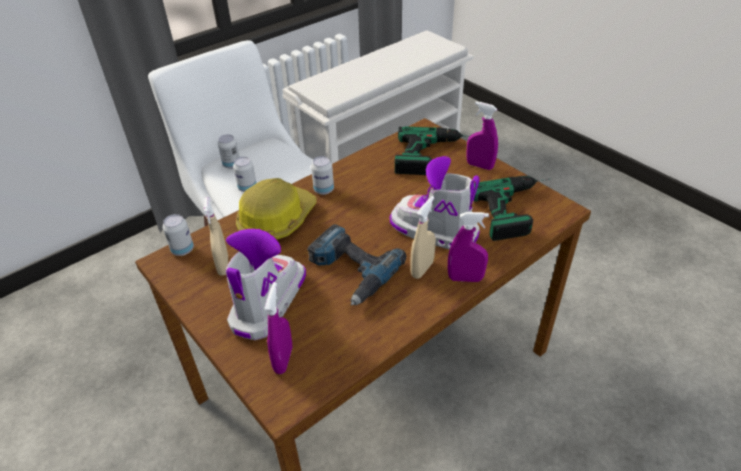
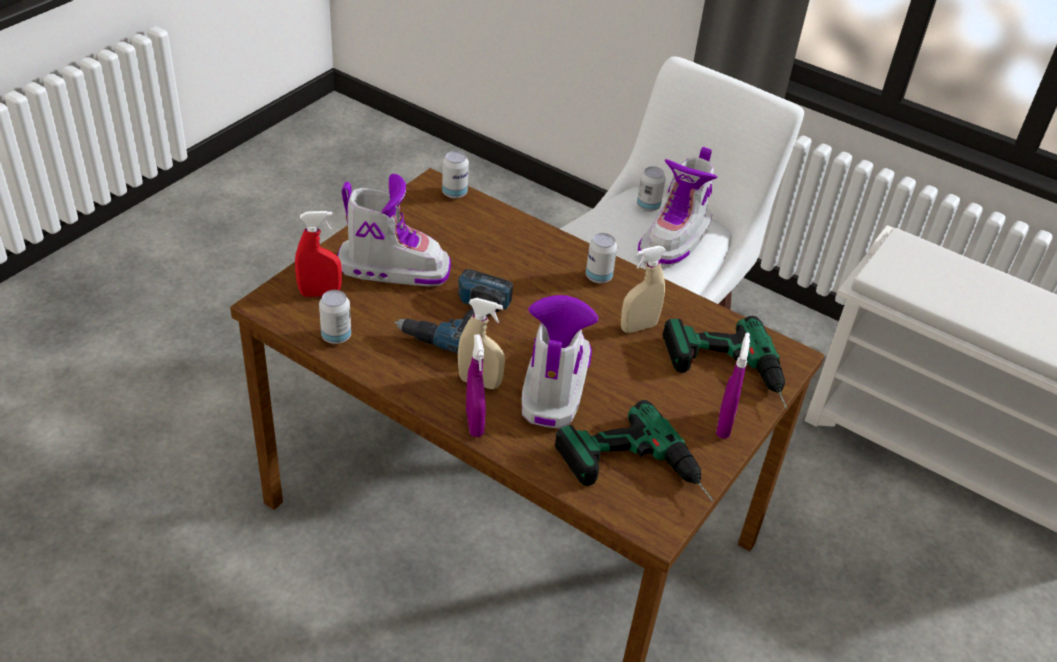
camera: 70 degrees right, 0 degrees up
beige spray bottle [204,197,228,276] -> beige spray bottle moved to [621,246,666,333]
can [233,157,256,192] -> can moved to [319,290,351,344]
hard hat [236,178,317,239] -> none
purple spray bottle [264,282,292,374] -> red spray bottle [295,211,342,297]
none -> boot [638,147,718,266]

